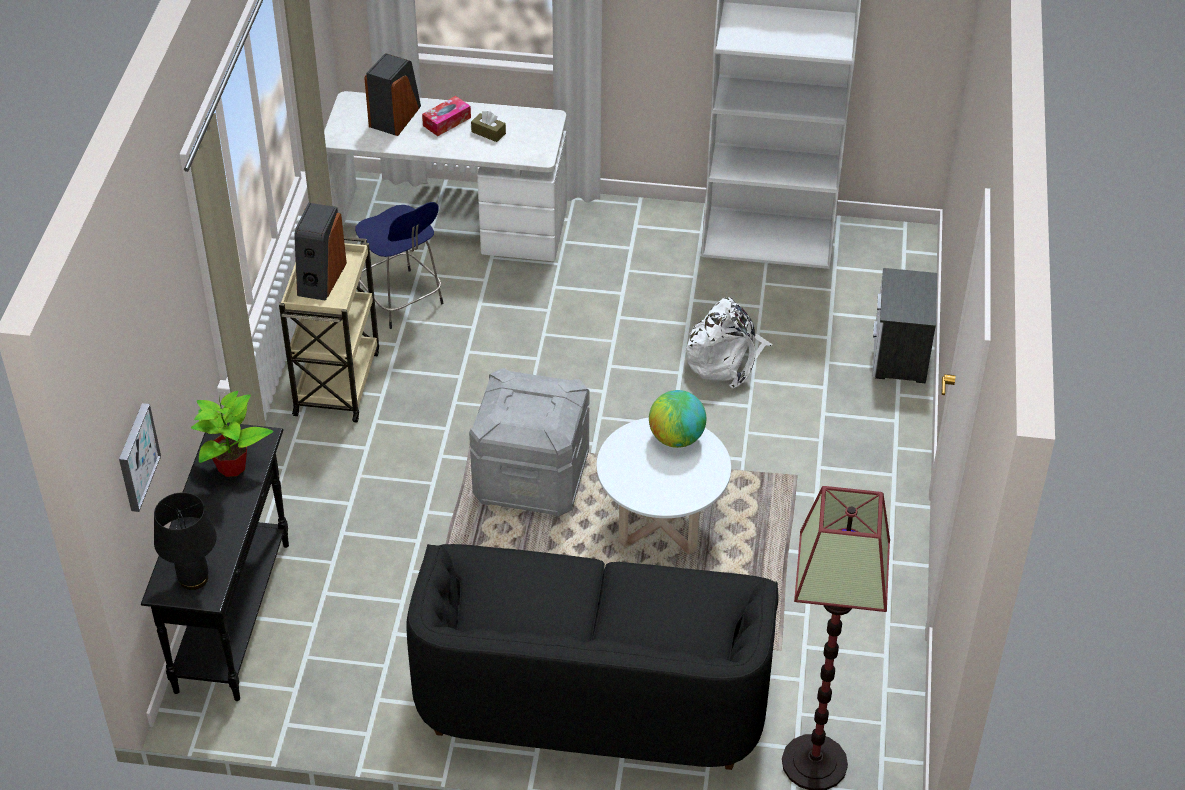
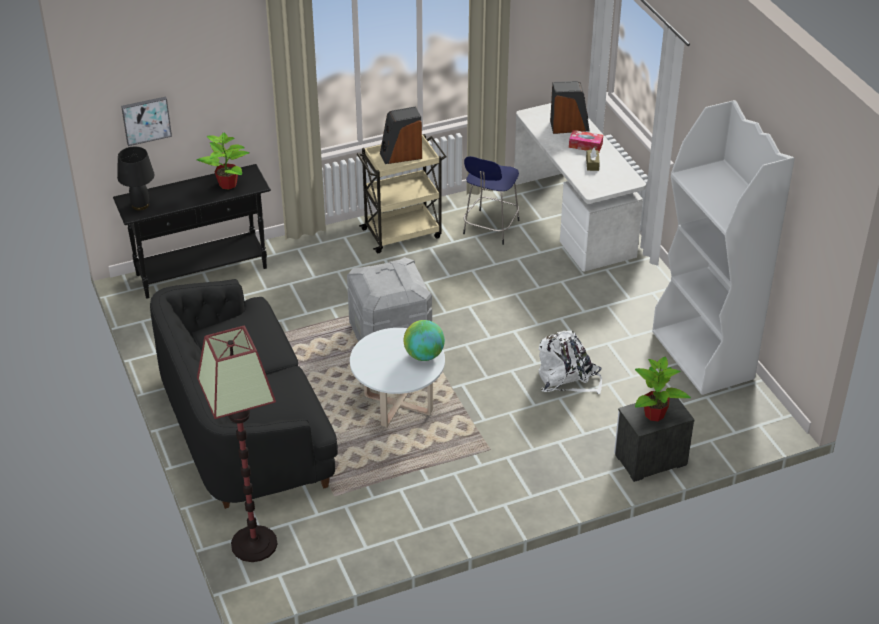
camera: 60 degrees right, 5 degrees down
none -> potted plant [635,356,691,421]

